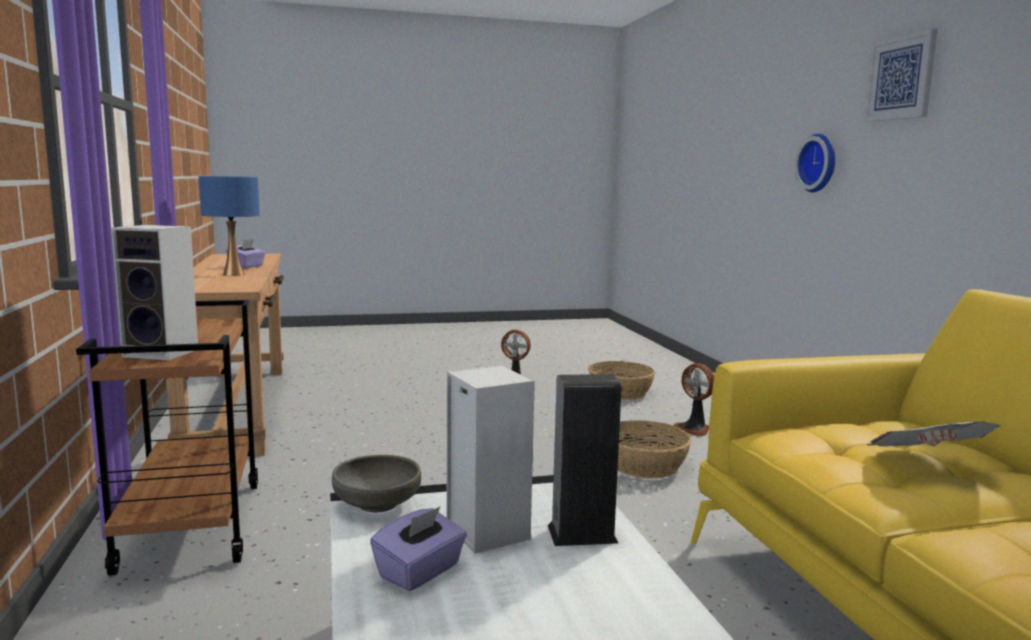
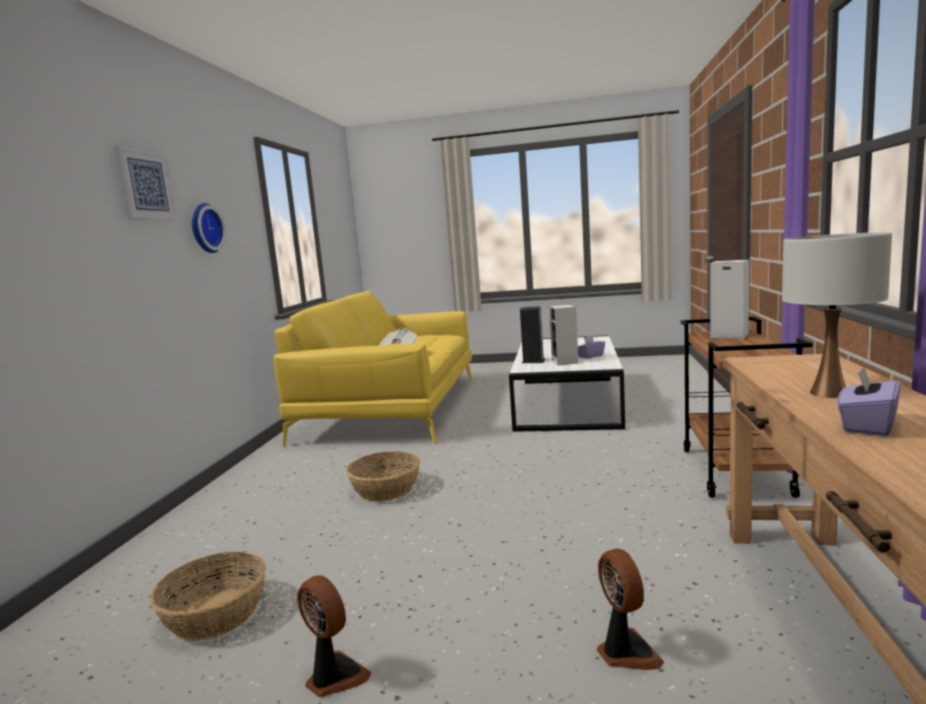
camera: 155 degrees left, 0 degrees up
blue table lamp [199,176,260,276] -> white table lamp [782,232,892,398]
grey bowl [332,455,421,513] -> none
fan [673,363,714,436] -> fan moved to [597,549,664,670]
wall clock [795,133,836,192] -> wall clock moved to [192,203,226,253]

